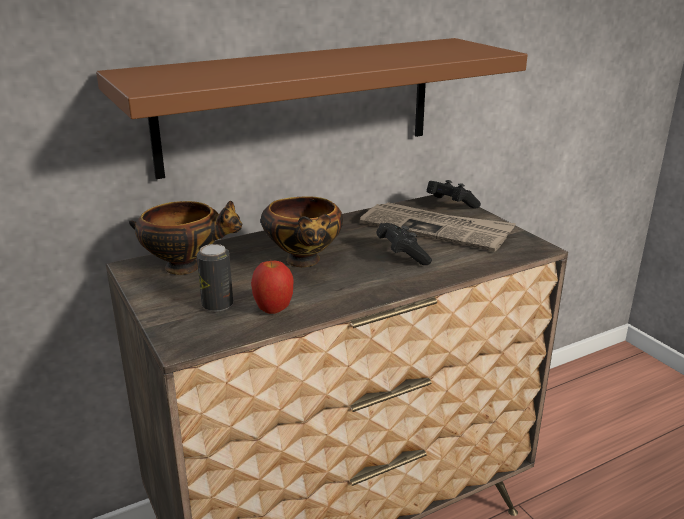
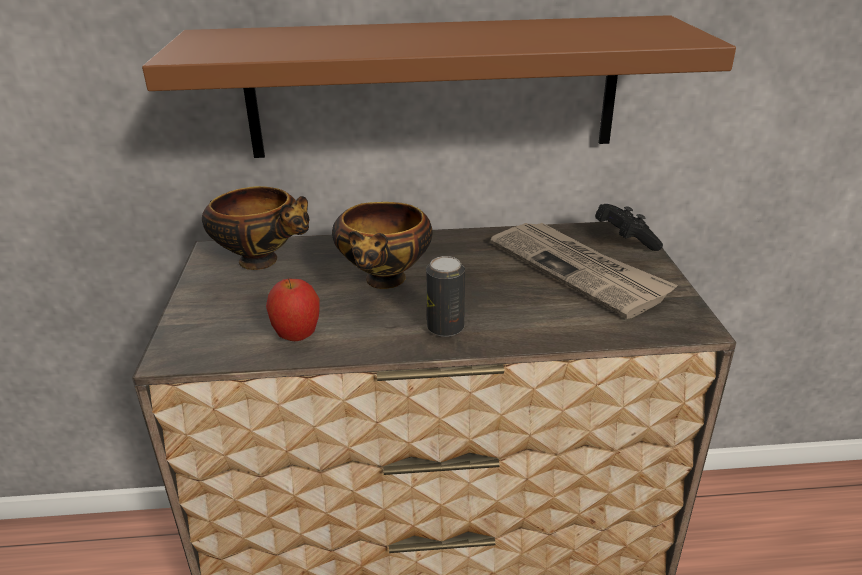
camera: 25 degrees right, 5 degrees up
can [197,244,233,312] -> can moved to [426,256,465,337]
black game controller [376,223,432,265] -> none

